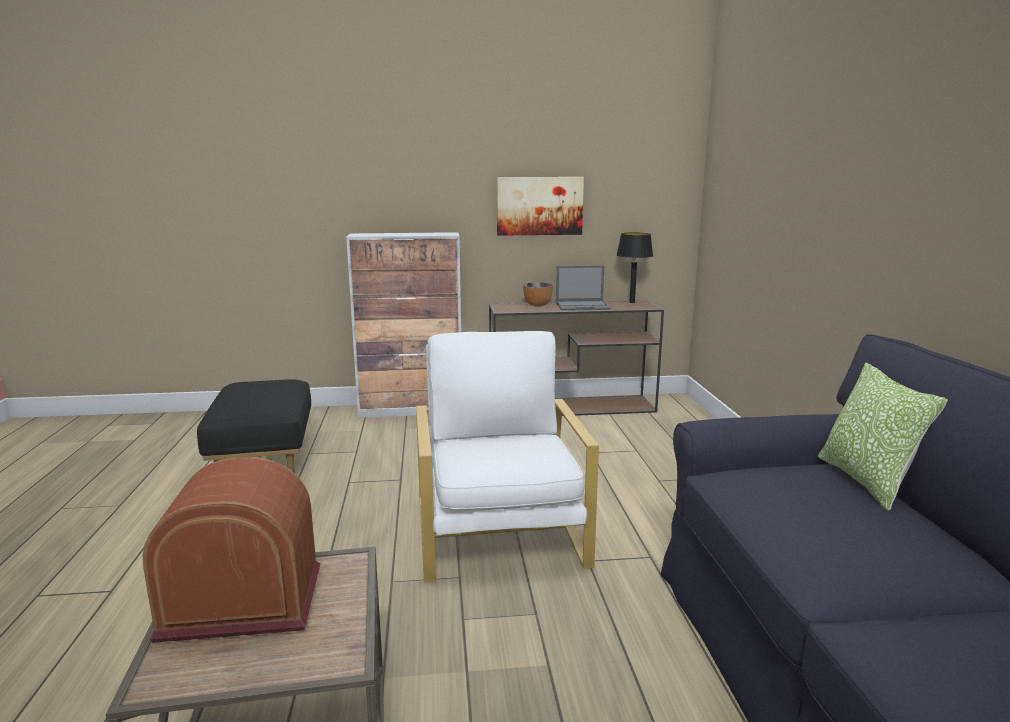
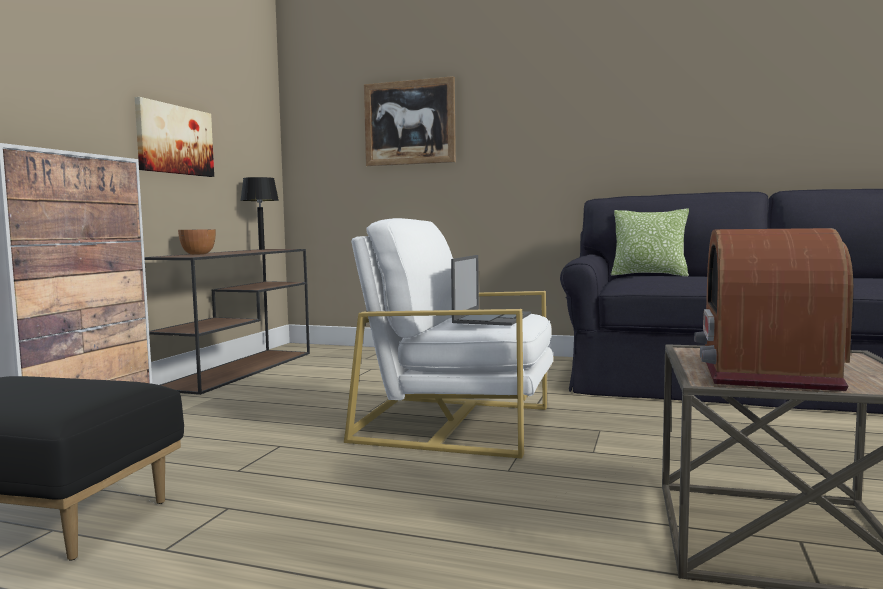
camera: 65 degrees left, 10 degrees down
laptop [556,266,611,310] -> laptop moved to [451,255,531,326]
none -> picture [364,76,456,166]

